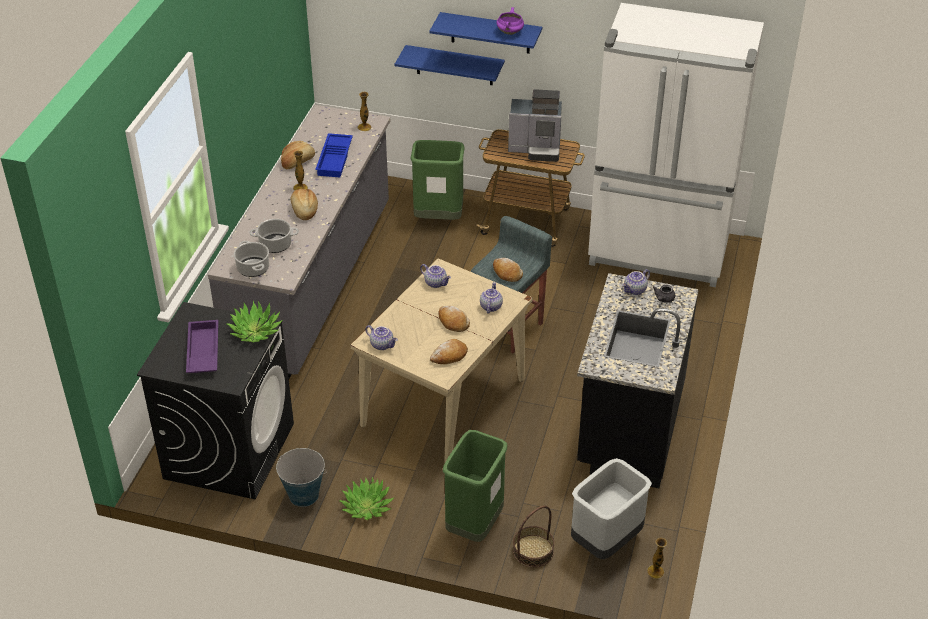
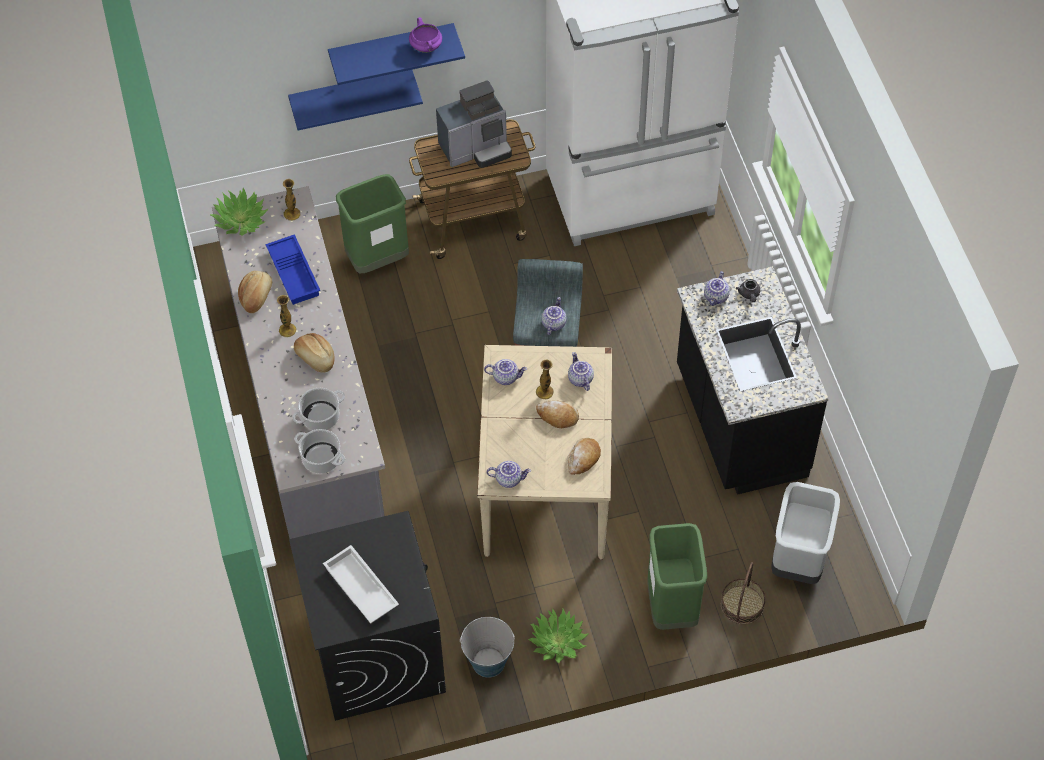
camera: 30 degrees left, 15 degrees up
purple tray [186,320,218,373] -> white tray [323,545,399,624]
potted plant [226,301,283,342] -> potted plant moved to [210,188,268,236]
bread [493,258,523,282] -> teapot [541,297,567,335]
vase [647,538,667,579] -> vase moved to [536,360,554,399]

